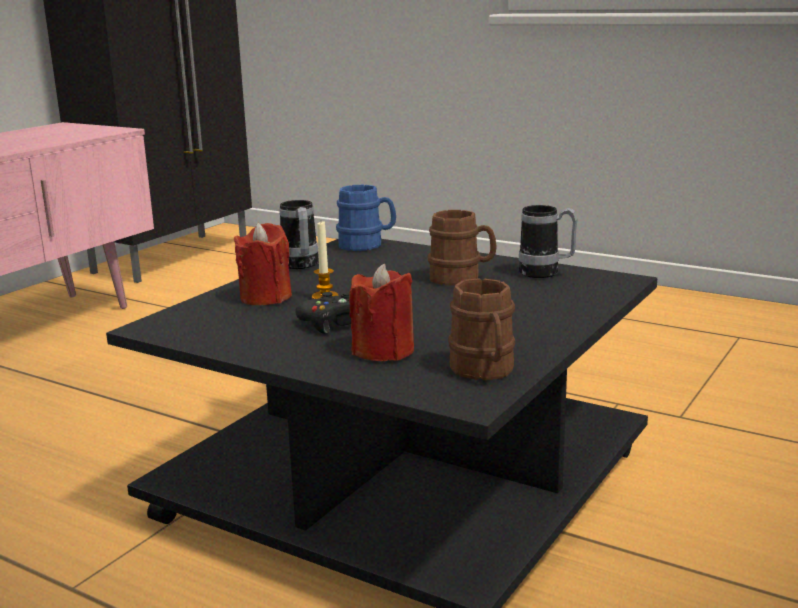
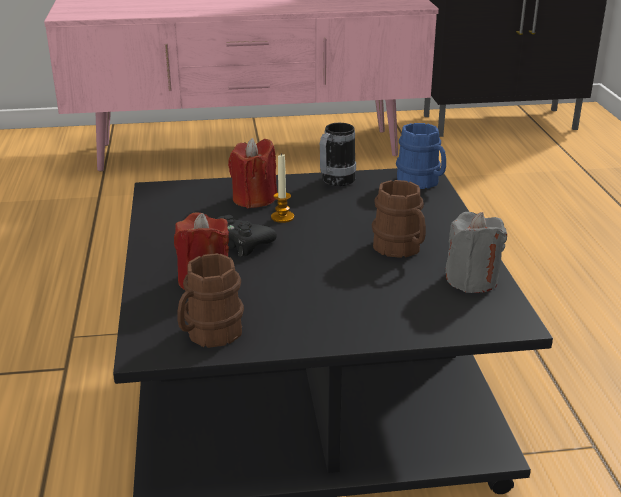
camera: 50 degrees right, 10 degrees up
mug [519,205,578,278] -> grey candle [445,212,507,293]

